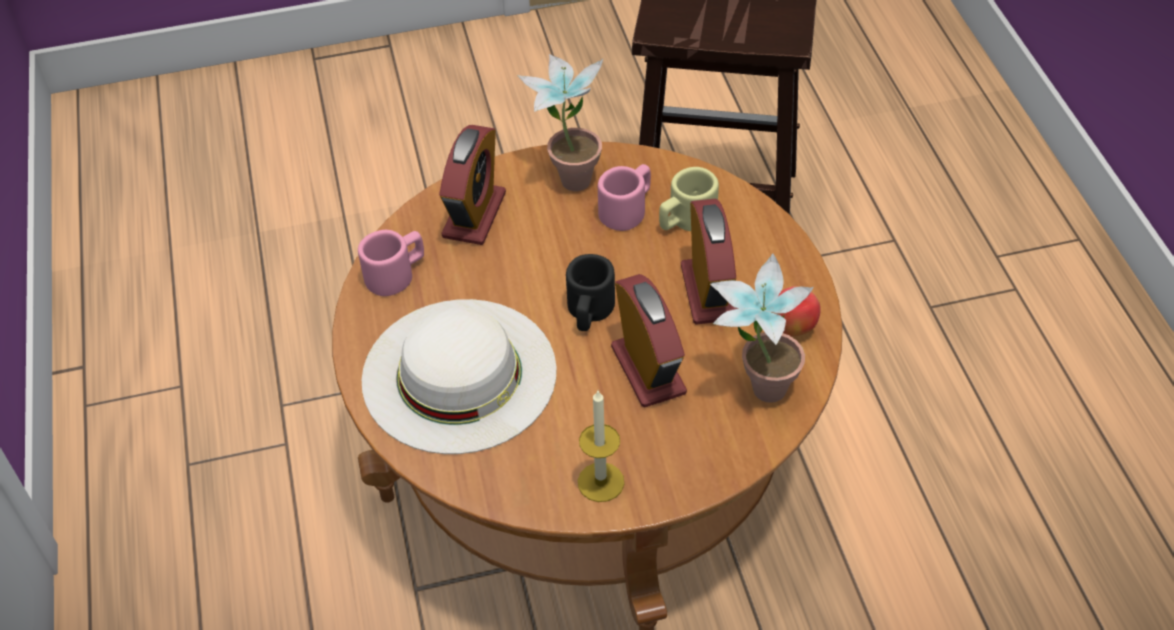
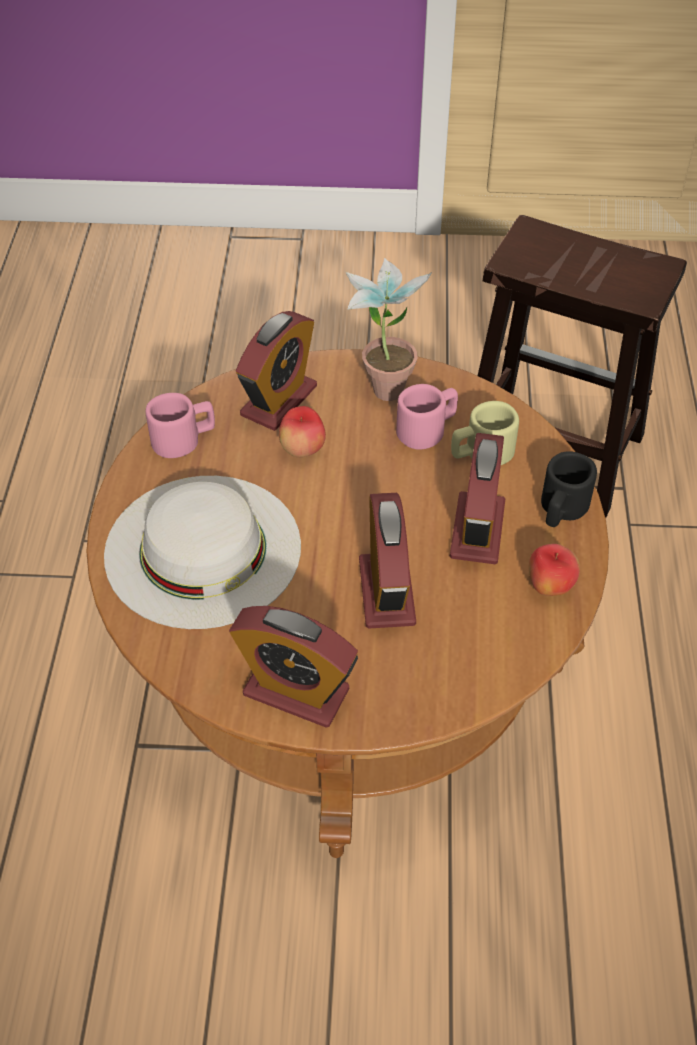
camera: 15 degrees right, 0 degrees up
black mug [566,254,615,331] -> black mug moved to [541,451,597,527]
candle [578,391,624,502] -> alarm clock [229,606,358,728]
potted plant [710,253,814,403] -> none
none -> apple [279,406,326,458]

